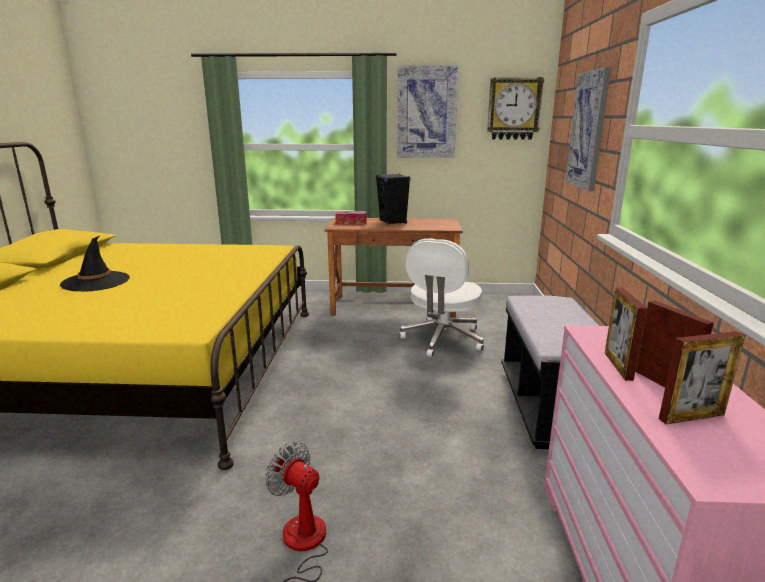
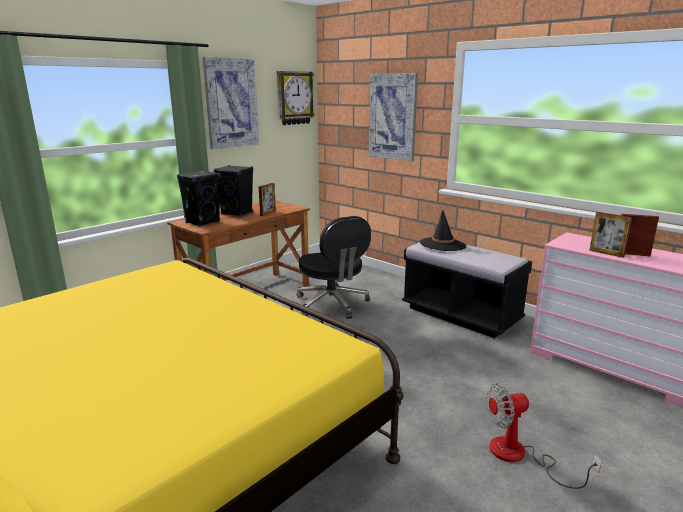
camera: 50 degrees left, 0 degrees up
black hat [60,236,130,292] -> black hat moved to [420,210,466,251]
tissue box [335,211,367,224] -> black speaker [177,170,221,227]
white office chair [399,238,484,357] -> black office chair [297,216,371,319]
picture frame [659,331,745,424] -> picture frame moved to [259,183,276,216]

